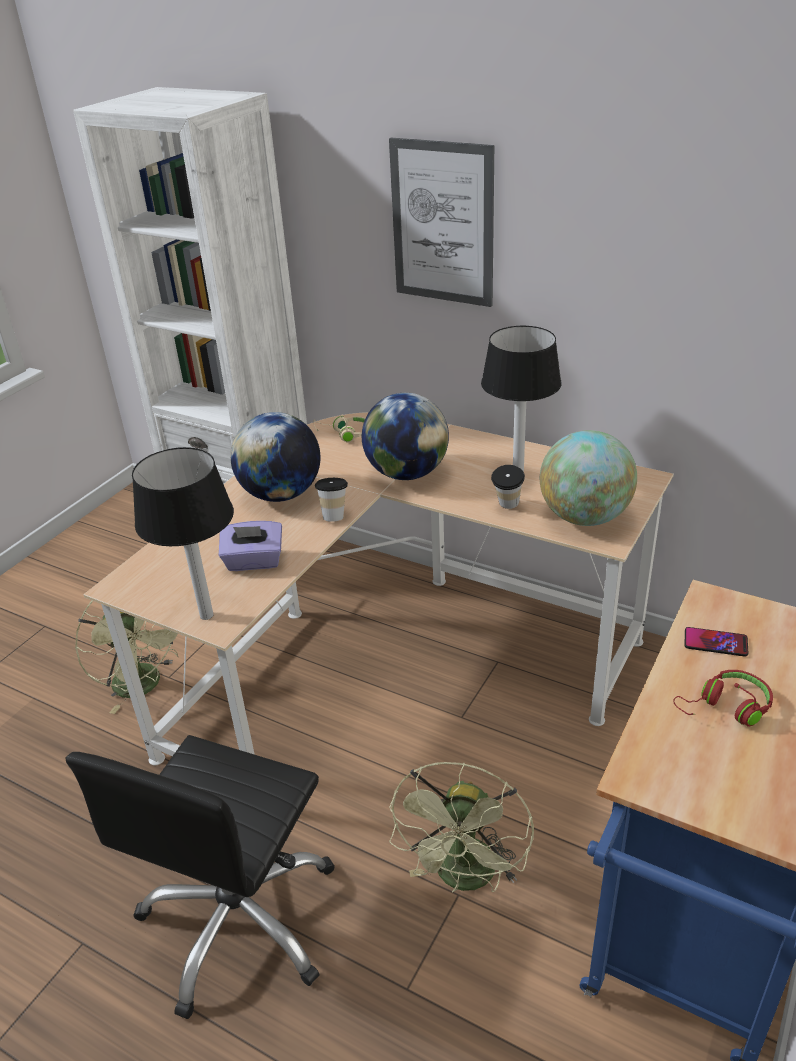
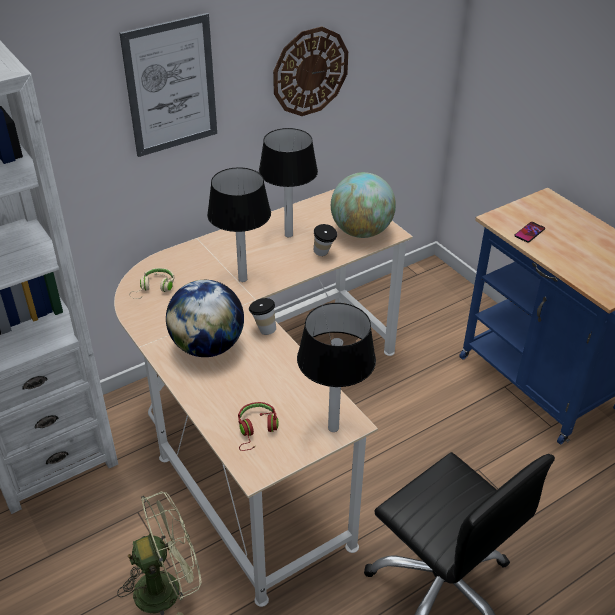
camera: 65 degrees left, 5 degrees up
purple tissue box [219,521,282,571] -> none
globe [362,393,449,480] -> table lamp [207,167,271,282]
green fan [389,762,534,892] -> none
red headphones [673,670,773,727] -> red headphones moved to [238,402,278,451]
none -> wall clock [273,27,348,116]

